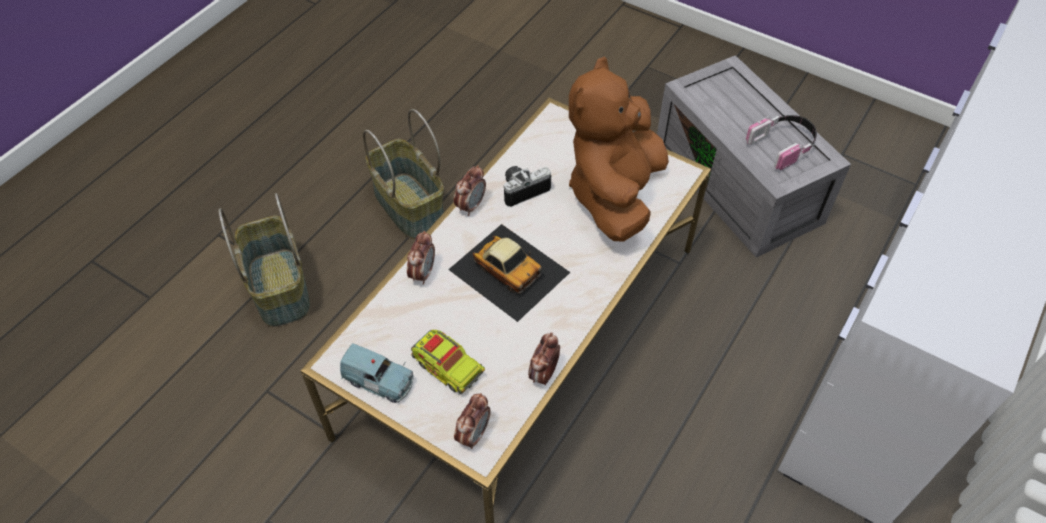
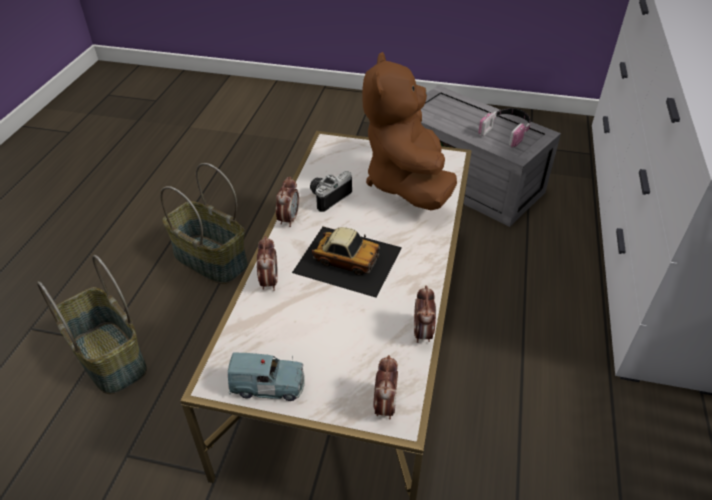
camera: 20 degrees left, 10 degrees down
toy truck [411,330,485,394] -> none

